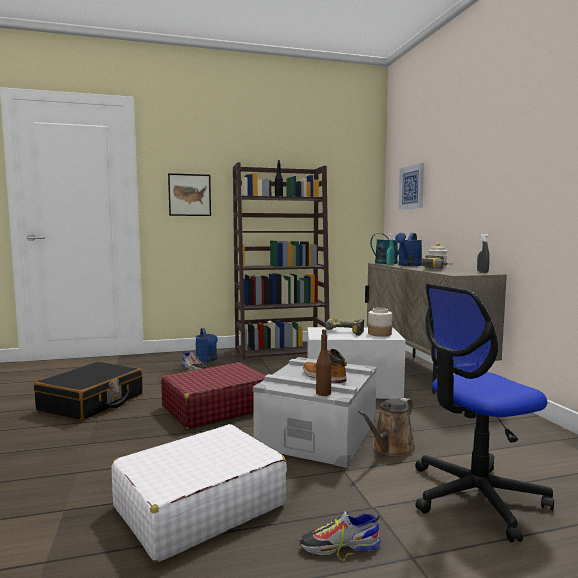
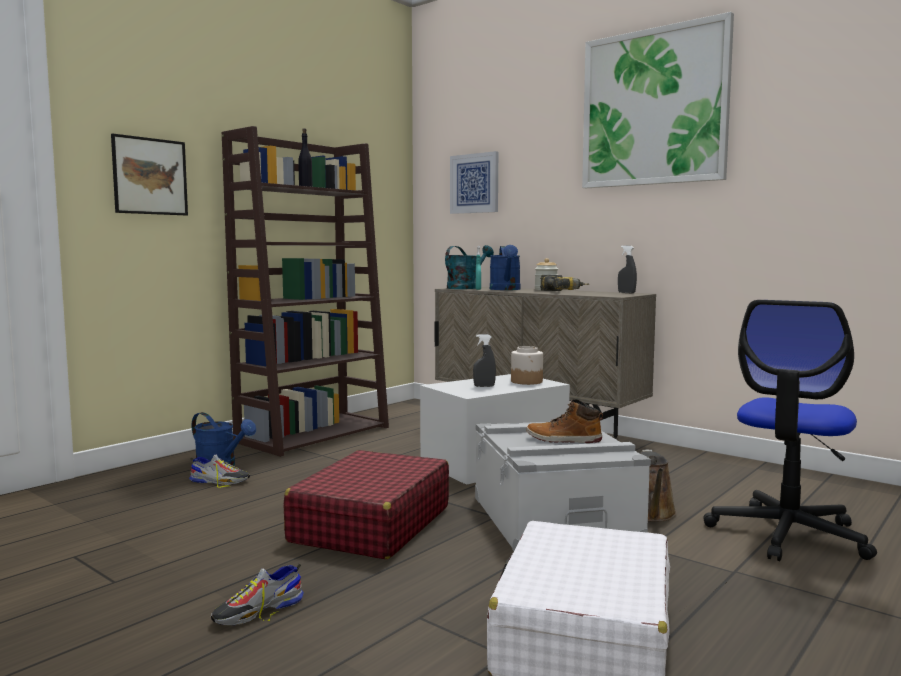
camera: 35 degrees left, 0 degrees up
black suitcase [34,362,143,421] -> none
shoe [300,512,381,561] -> shoe moved to [211,564,304,625]
brown bottle [316,329,332,396] -> none
power drill [325,318,364,336] -> grey spray bottle [473,334,496,387]
none -> picture [582,12,734,188]

